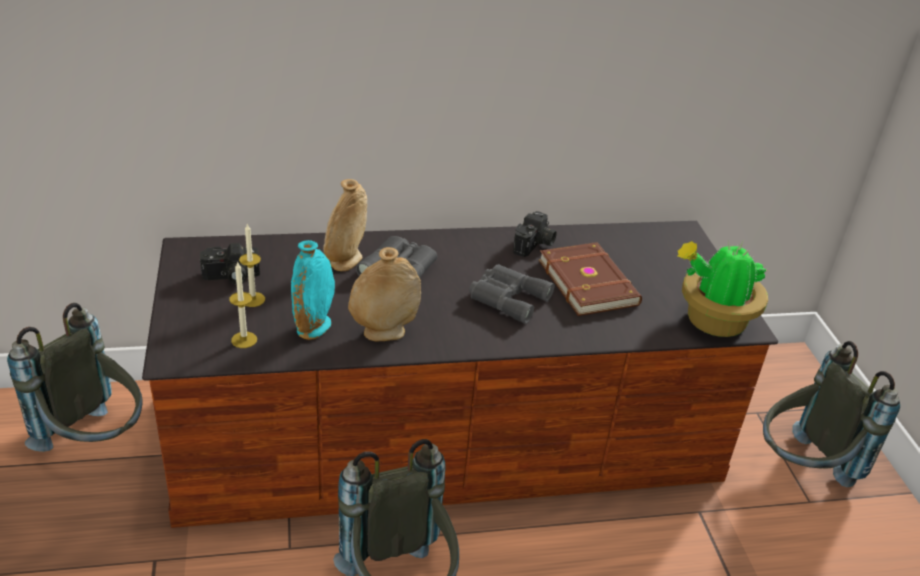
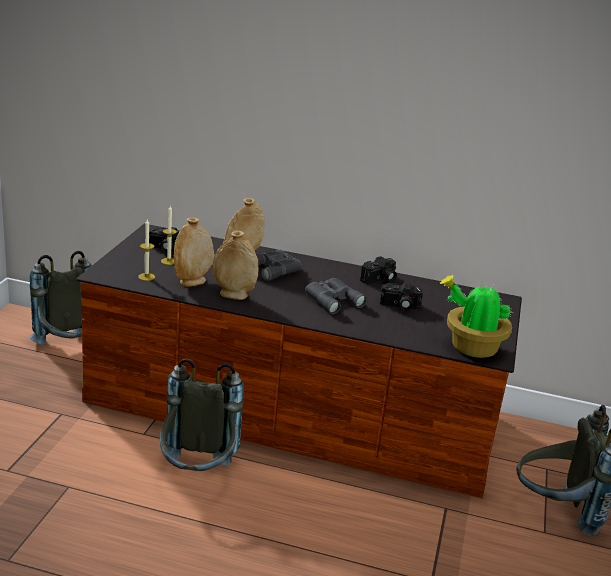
camera: 25 degrees right, 10 degrees down
turquoise vase [291,240,335,340] -> beige vase [174,218,215,287]
brown book [538,242,642,316] -> camera [380,282,423,311]

